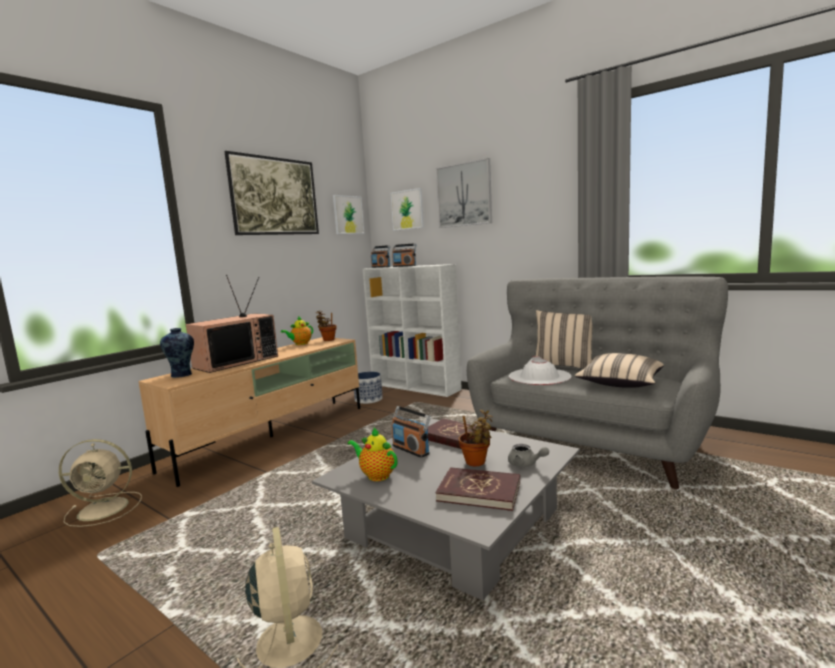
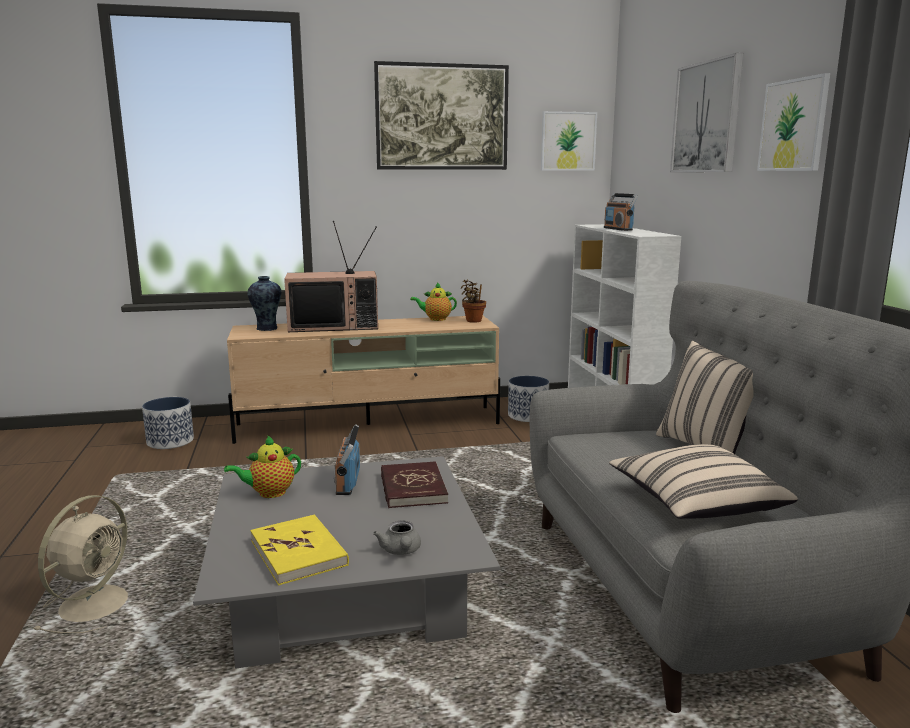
camera: 40 degrees right, 5 degrees up
beige fan [59,439,142,527] -> planter [142,397,194,449]
teapot [348,428,398,481] -> teapot turned 105 degrees counterclockwise [224,435,301,498]
radio [371,245,391,268] -> none
picture [390,188,424,231] -> picture moved to [757,73,830,171]
red book [435,467,520,511] -> yellow book [250,514,349,585]
potted plant [458,409,493,466] -> none
white hat [509,356,571,385] -> none

